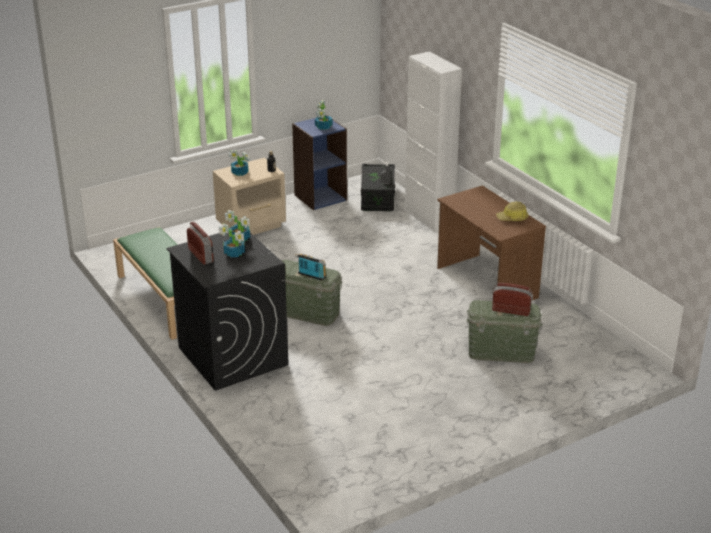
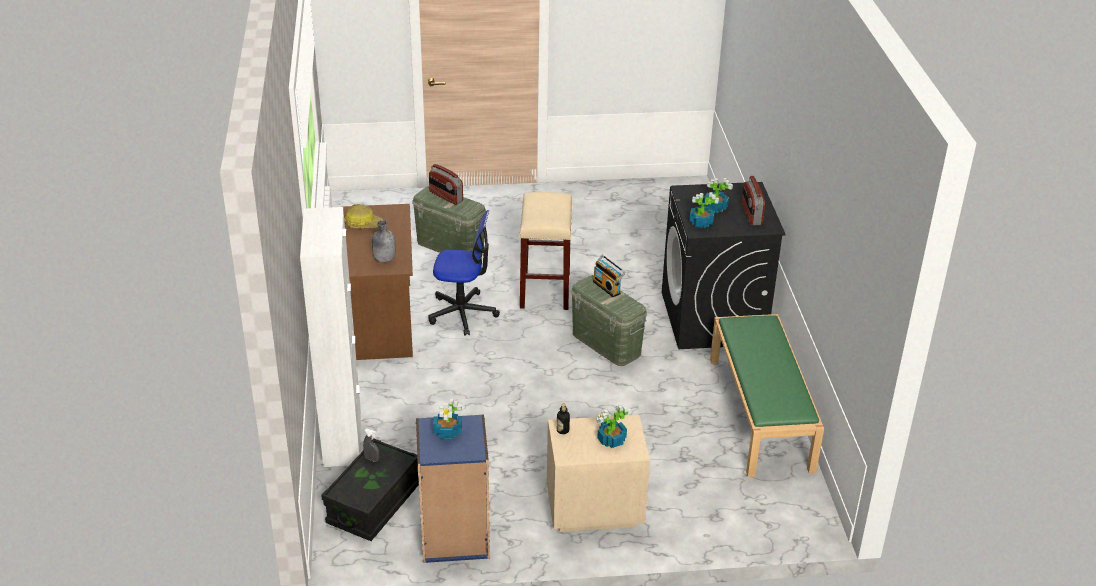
camera: 155 degrees left, 5 degrees up
none -> grey bottle [372,220,396,262]
none -> office chair [428,210,500,336]
none -> beige stool [519,192,572,310]

